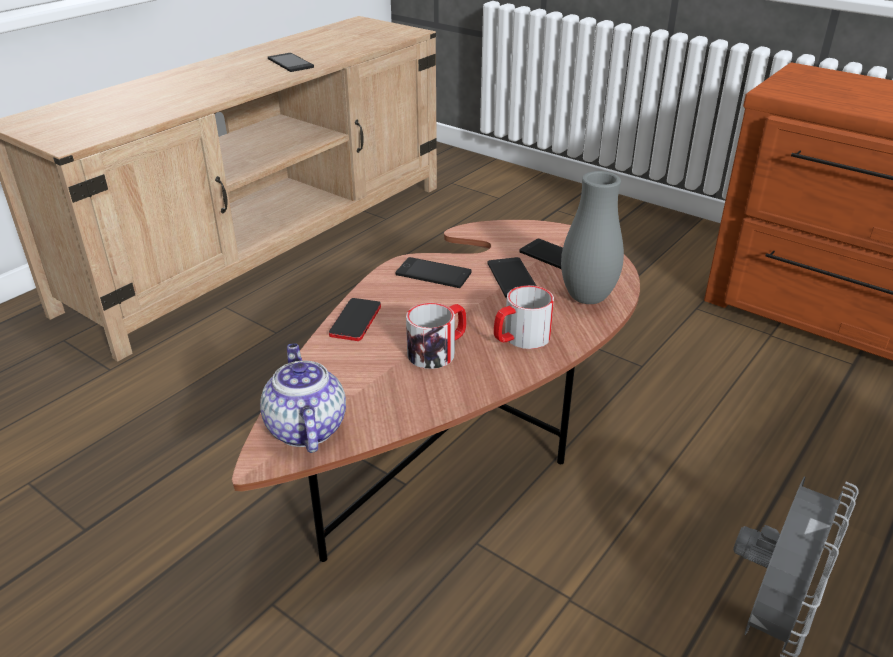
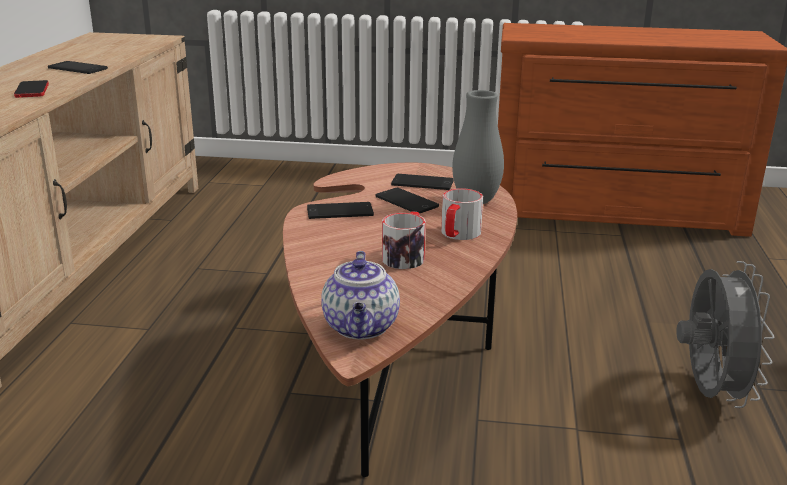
camera: 30 degrees left, 10 degrees down
teapot [260,344,346,453] -> teapot turned 135 degrees counterclockwise [321,251,400,339]
phone [329,298,381,341] -> phone moved to [14,80,49,98]

